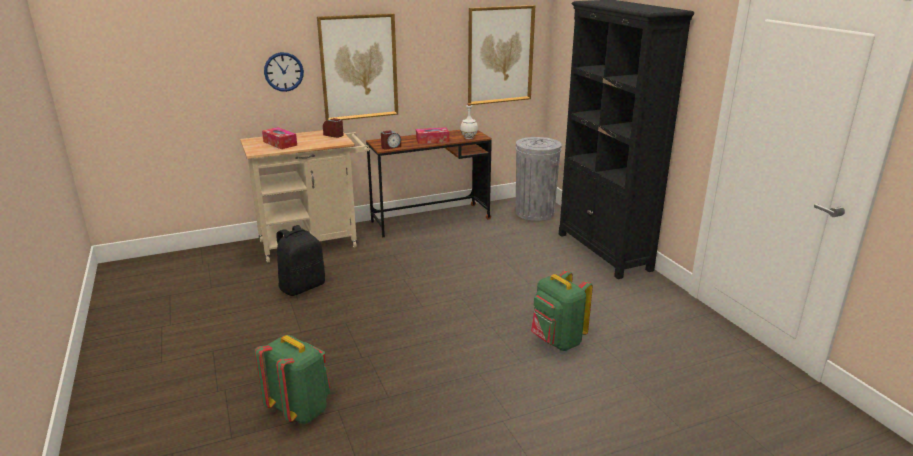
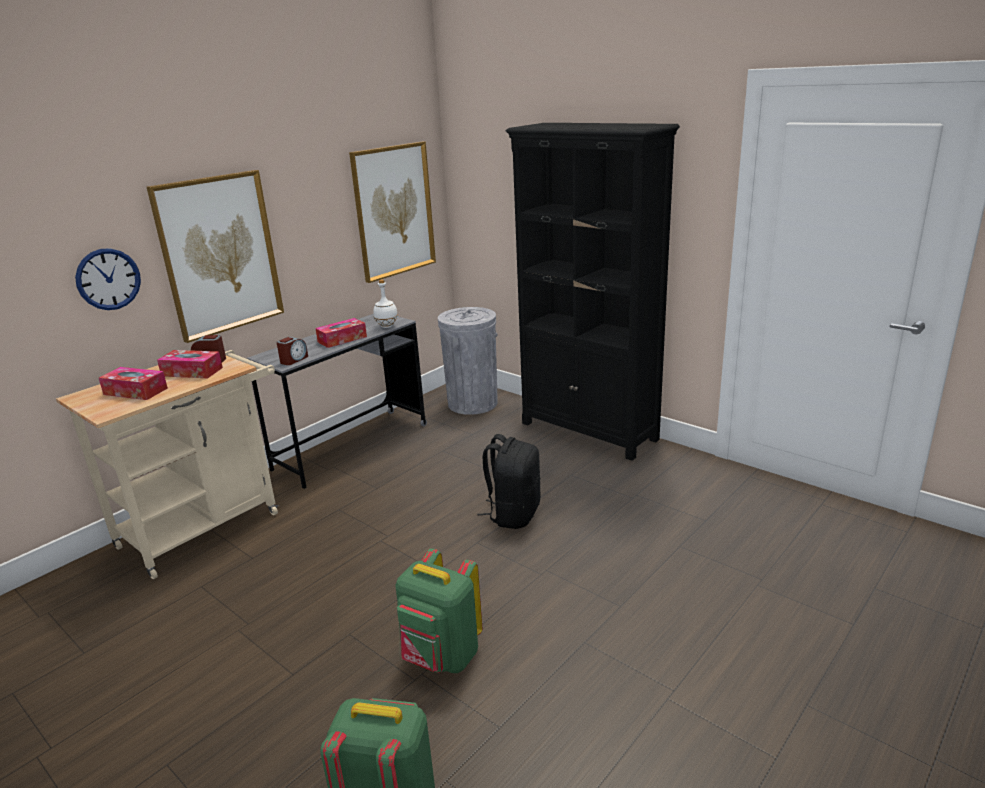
camera: 25 degrees left, 0 degrees up
black backpack [276,225,325,296] -> black backpack moved to [477,434,540,529]
brown desk [366,130,492,237] -> grey desk [247,314,427,489]
green backpack [531,270,593,351] -> green backpack moved to [395,549,483,673]
none -> tissue box [157,350,223,378]

